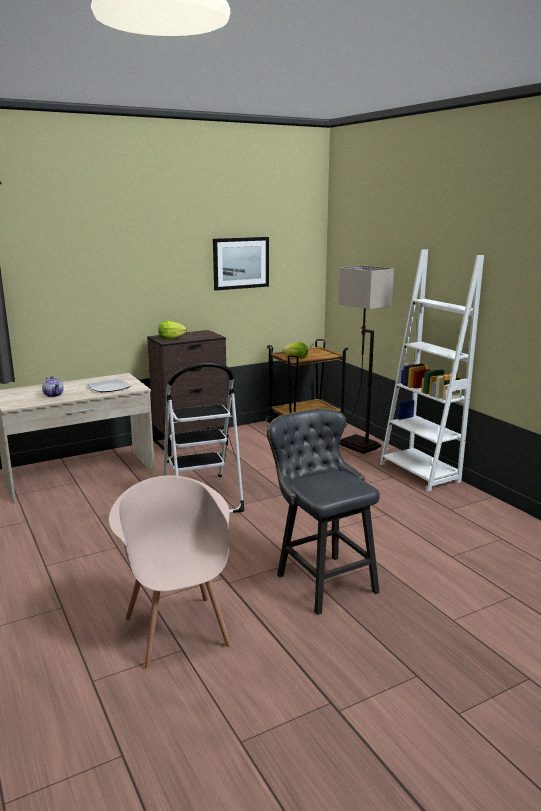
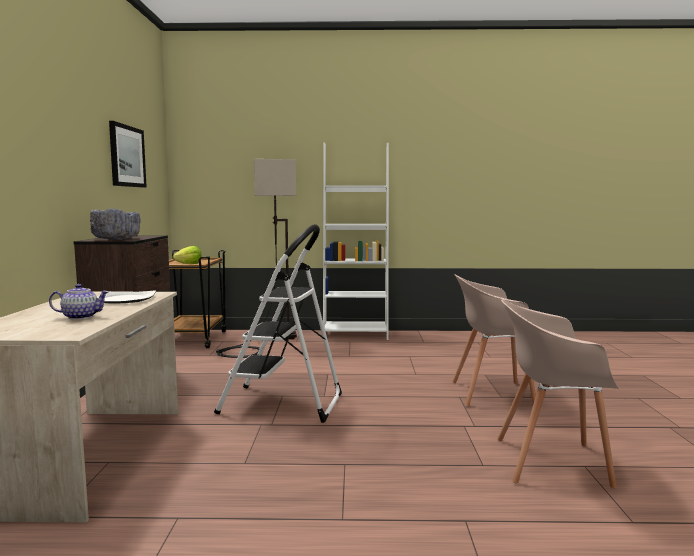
camera: 60 degrees left, 10 degrees down
lettuce [158,321,187,340] -> grey bowl [90,208,141,240]
grey stool [267,409,380,615] -> beige chair [453,274,536,407]

